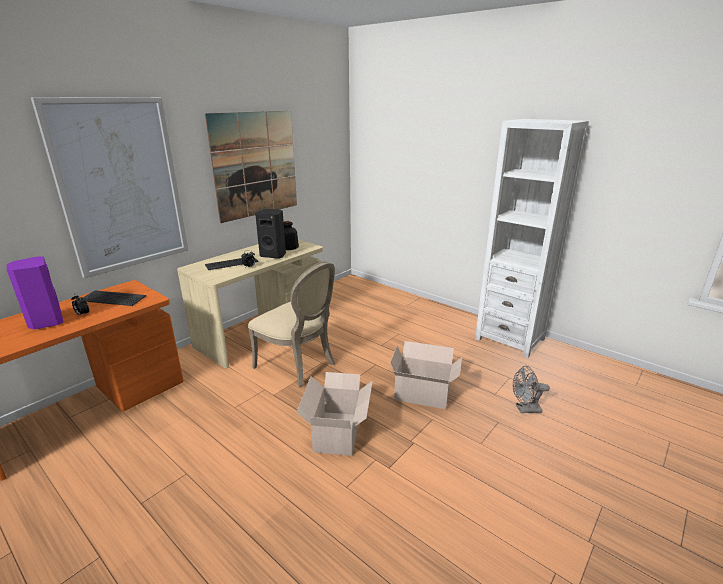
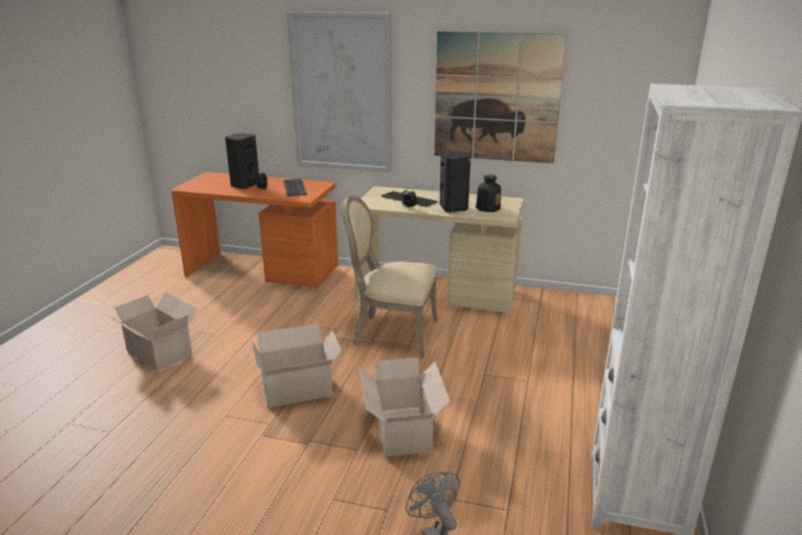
camera: 65 degrees right, 0 degrees up
purple speaker [6,256,63,330] -> black speaker [225,133,259,189]
beige chair [248,261,335,387] -> beige chair turned 90 degrees clockwise [341,196,438,359]
none -> cardboard box [107,292,197,371]

